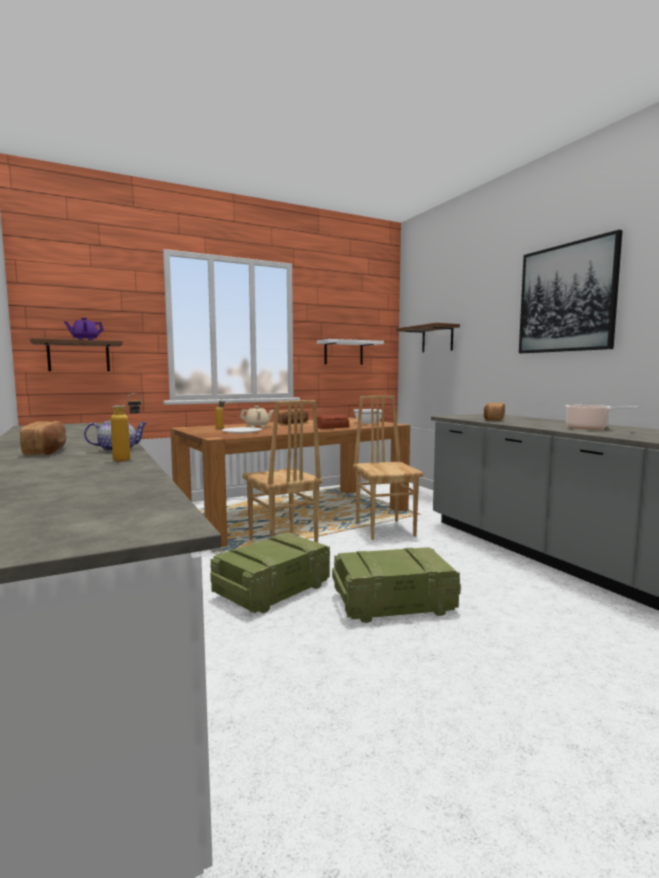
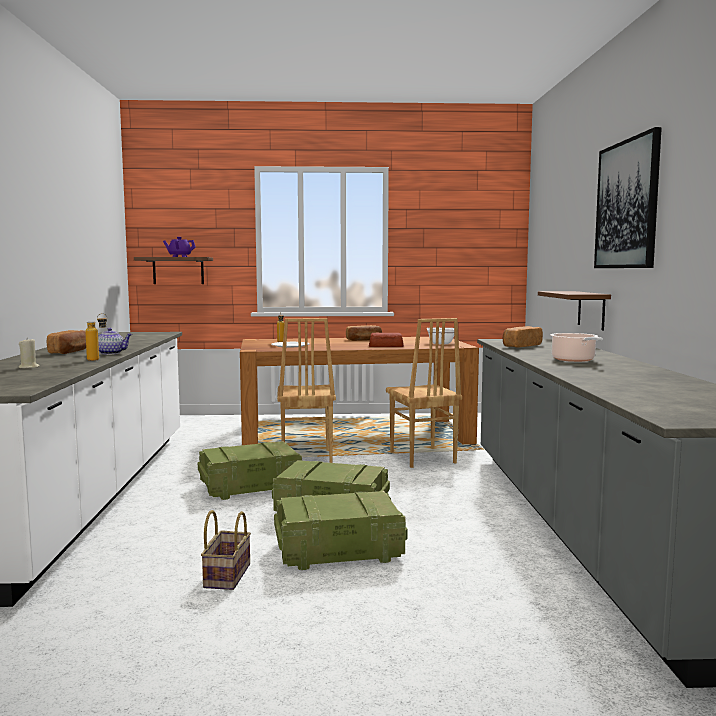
camera: 25 degrees right, 0 degrees up
beige teapot [240,406,274,428] -> none
white shelf [317,339,384,365] -> none
brown chair [353,396,423,540] -> brown chair turned 150 degrees clockwise [386,318,462,468]
brown shelf [396,323,460,352] -> brown shelf moved to [538,291,611,330]
none -> beige candle [19,339,40,368]
none -> basket [201,510,251,590]
none -> crate [274,491,408,570]

